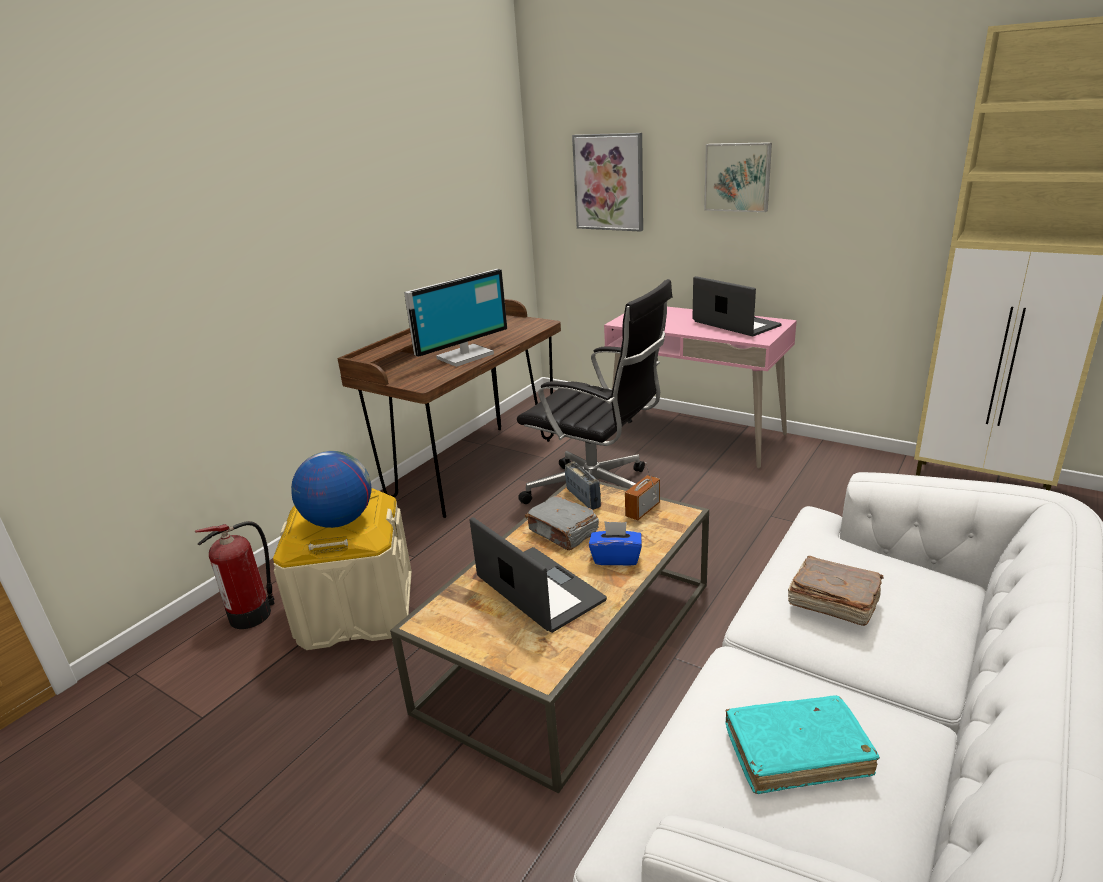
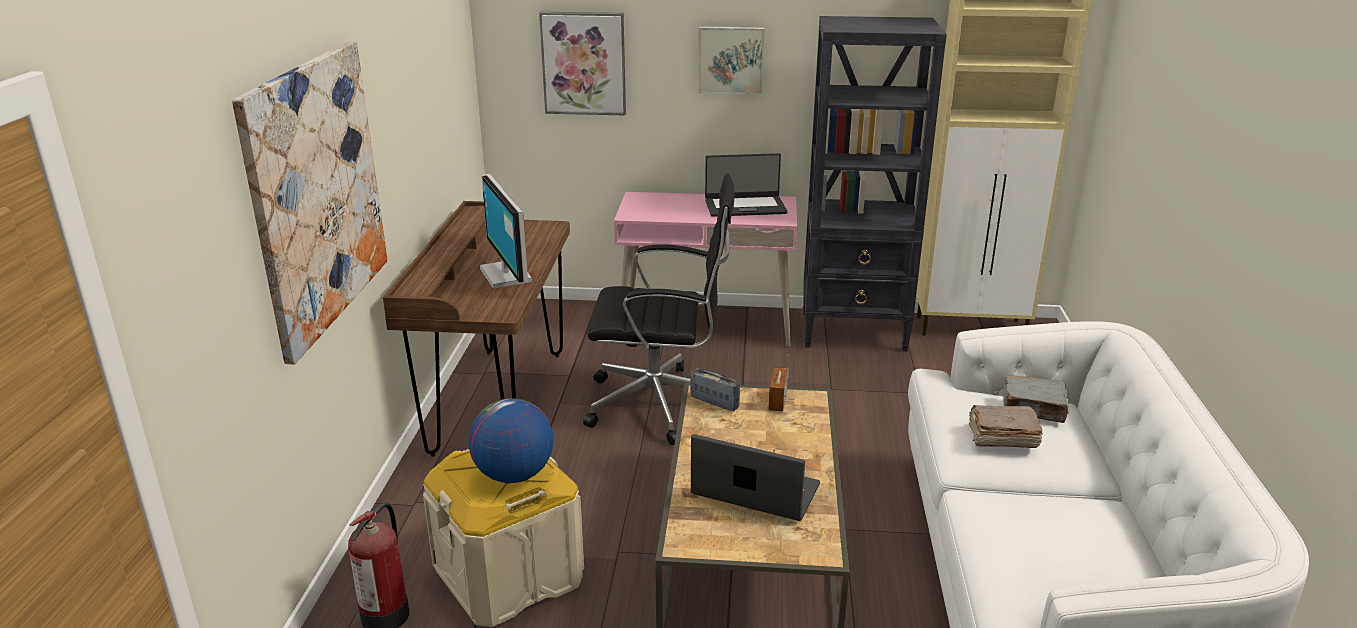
camera: 30 degrees left, 0 degrees up
monitor [404,269,507,367] -> monitor turned 135 degrees clockwise [480,174,532,288]
grey book [525,495,599,551] -> grey book moved to [1003,375,1069,423]
blue tissue box [589,521,642,566] -> none
laptop [692,276,782,337] -> laptop turned 150 degrees clockwise [705,153,788,217]
turquoise book [725,695,880,794] -> none
none -> picture [232,42,387,364]
none -> black bookcase [803,16,947,352]

